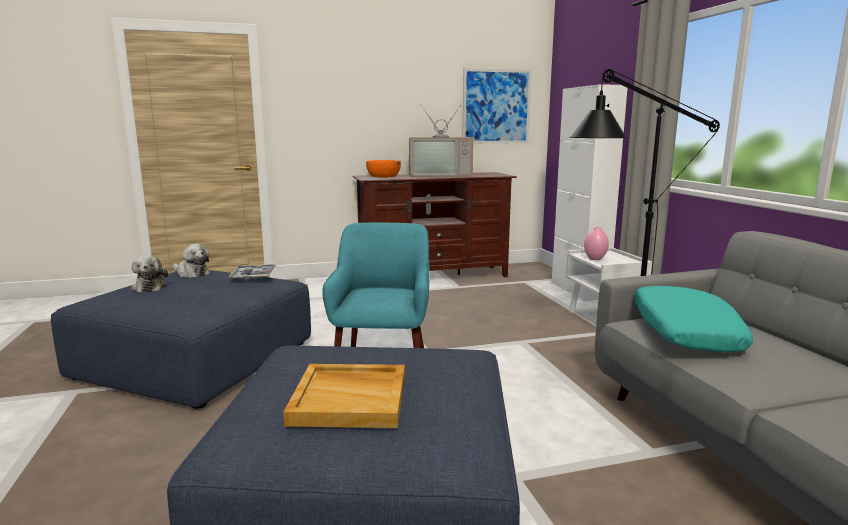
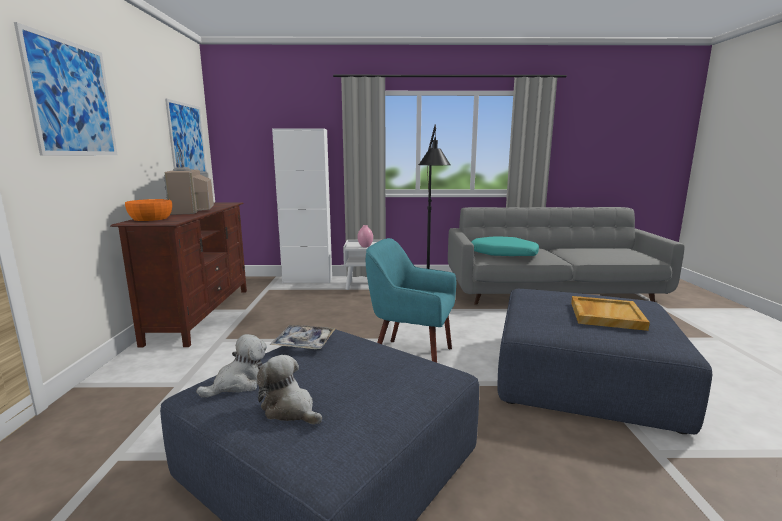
camera: 75 degrees left, 0 degrees up
plush toy [131,255,168,293] -> plush toy turned 135 degrees counterclockwise [257,355,322,425]
television [409,104,474,177] -> television turned 150 degrees clockwise [164,137,214,215]
none -> picture [14,22,117,155]

